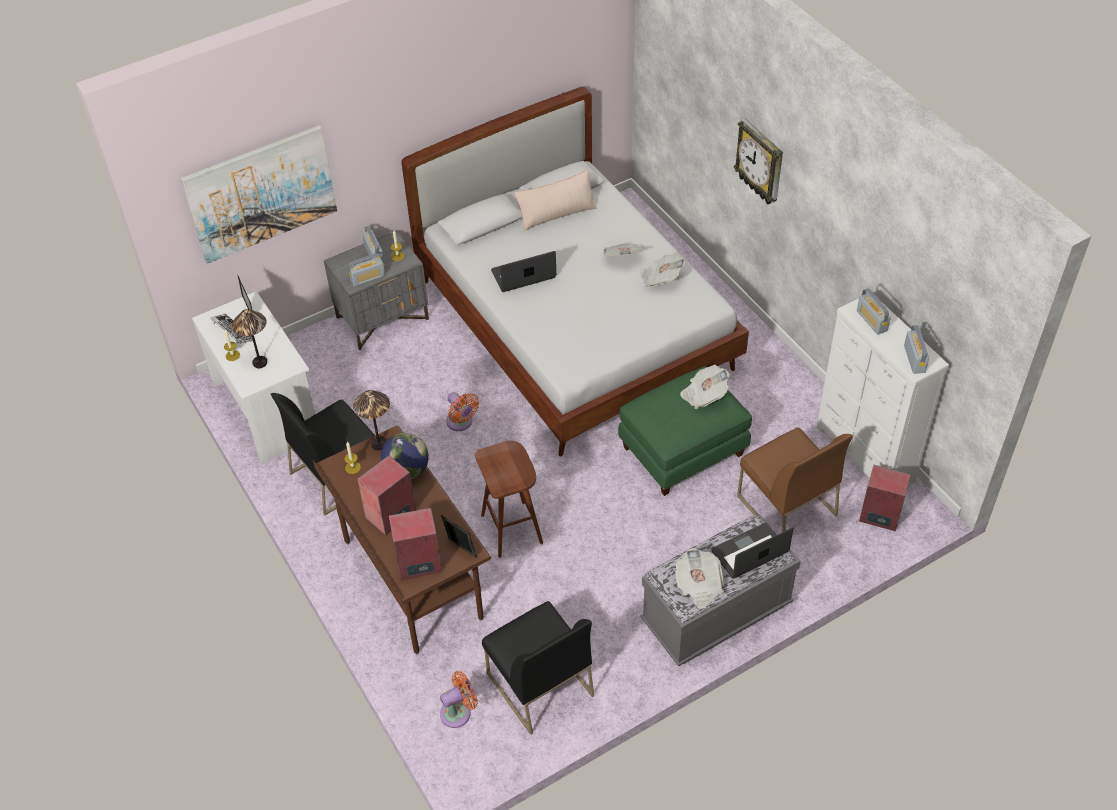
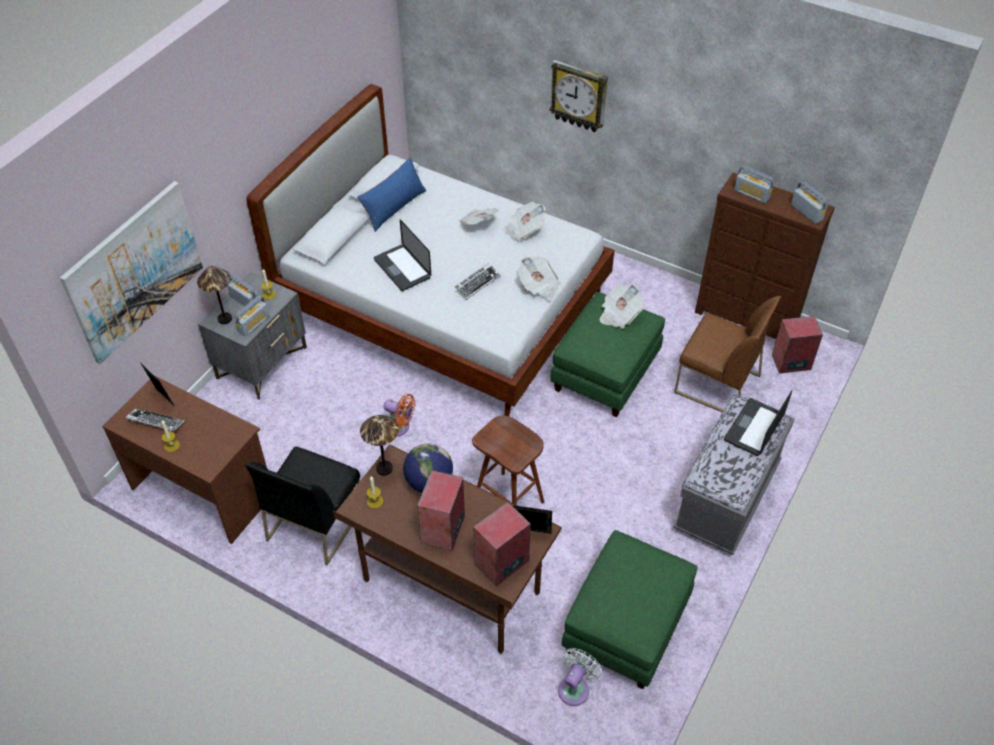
camera: 30 degrees left, 0 degrees up
white desk [192,291,315,464] -> brown desk [102,375,267,544]
table lamp [232,309,267,368] -> table lamp moved to [197,266,232,324]
orange fan [440,671,478,728] -> white fan [558,648,602,706]
black chair [482,601,594,735] -> green ottoman [562,530,698,689]
laptop [491,251,556,292] -> laptop turned 75 degrees counterclockwise [374,220,431,291]
beige pillow [514,170,597,231] -> blue pillow [357,157,426,232]
newspaper [675,548,724,609] -> newspaper moved to [518,256,561,301]
white dresser [816,298,949,484] -> brown dresser [695,173,835,339]
none -> keyboard [455,262,501,300]

